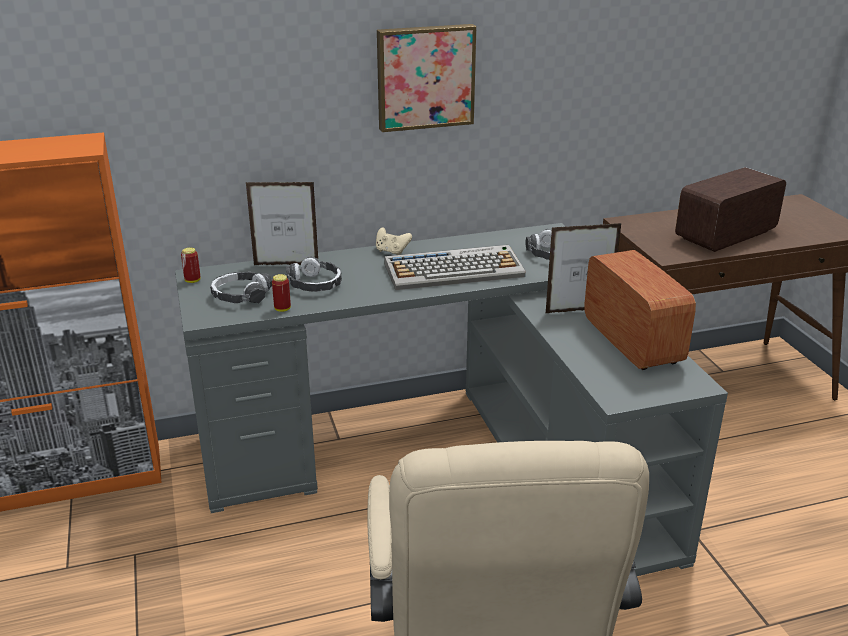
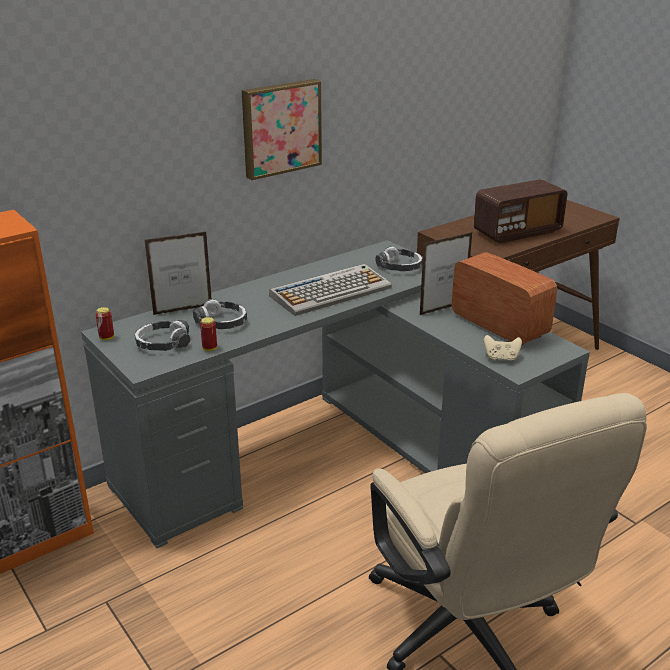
camera: 20 degrees left, 0 degrees up
beige game controller [376,227,412,255] -> beige game controller moved to [484,335,522,362]
radio [675,167,786,252] -> radio turned 150 degrees counterclockwise [473,179,568,243]

